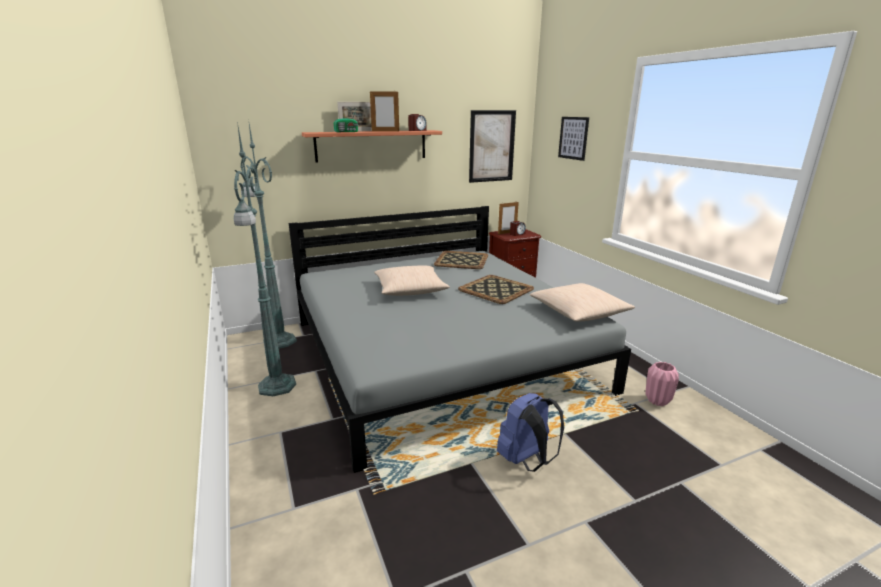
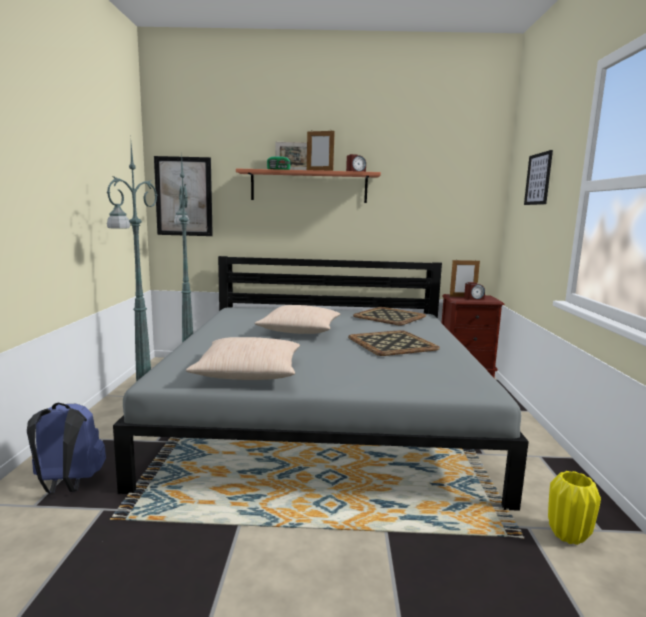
camera: 25 degrees right, 10 degrees down
picture [469,110,516,183] -> picture moved to [154,156,213,236]
blue backpack [497,393,564,472] -> blue backpack moved to [27,403,106,493]
beige pillow [530,283,635,322] -> beige pillow moved to [186,337,300,380]
pink vase [645,362,679,406] -> yellow vase [548,471,601,545]

